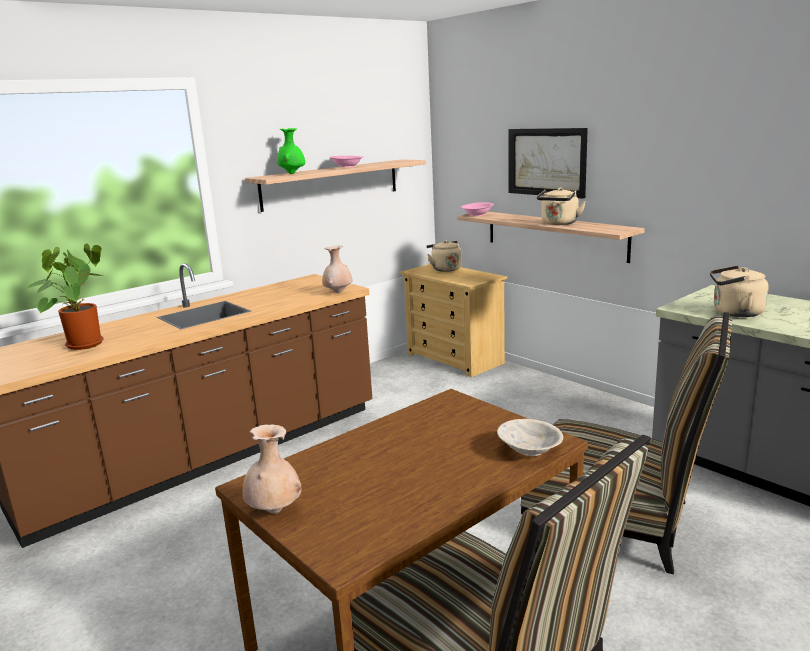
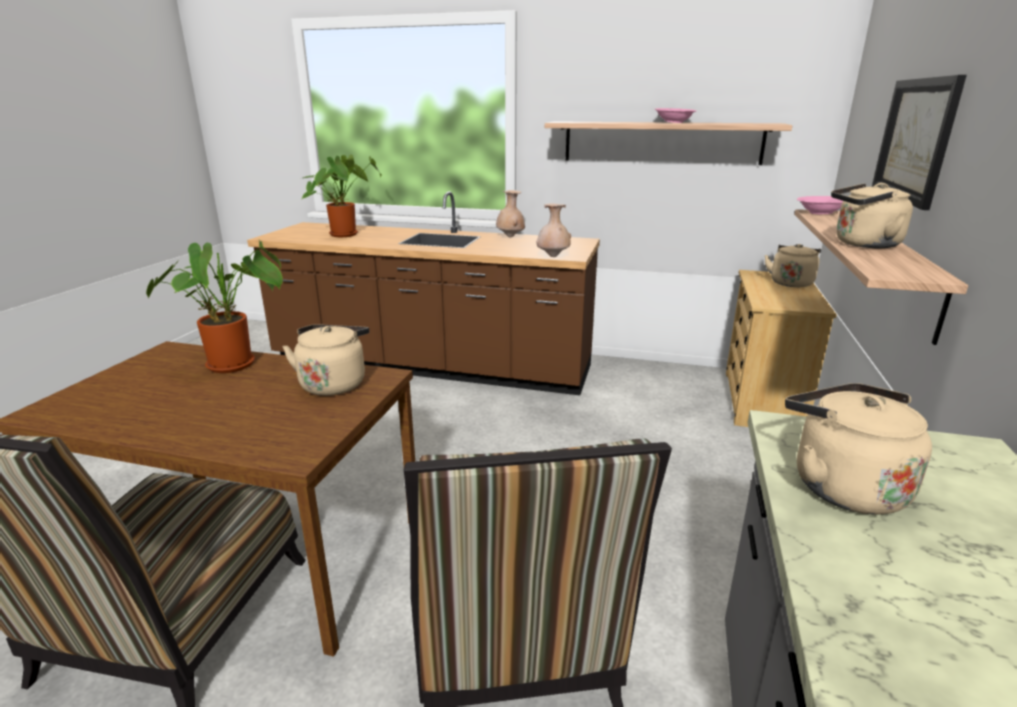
camera: 55 degrees right, 5 degrees up
beige vase [242,424,301,514] -> beige vase moved to [496,190,525,238]
green vase [277,128,305,174] -> none
beige bowl [497,419,563,456] -> none
none -> potted plant [146,240,283,373]
none -> beige kettle [282,324,369,396]

